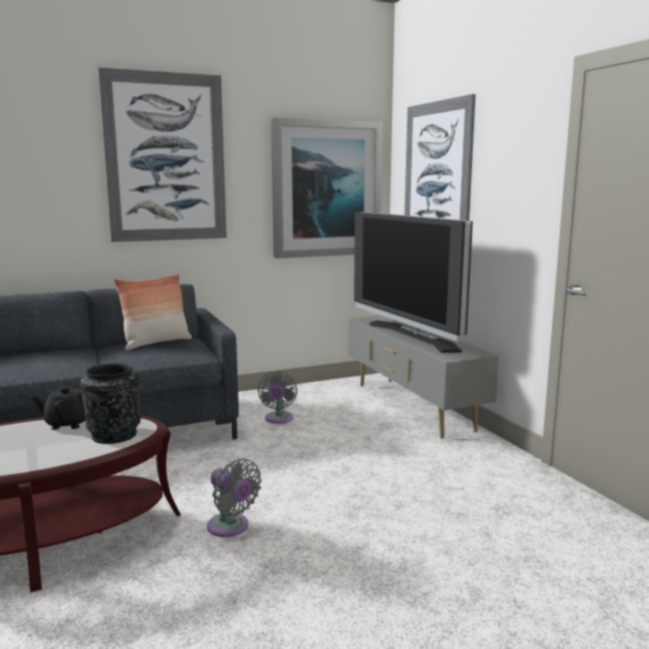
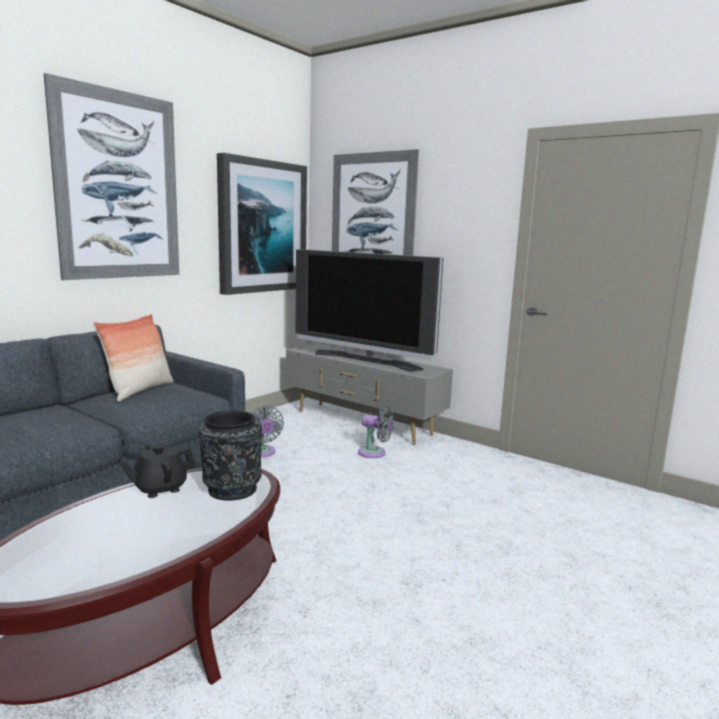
camera: 30 degrees left, 0 degrees up
grey fan [207,459,262,537] -> grey fan moved to [358,404,393,458]

